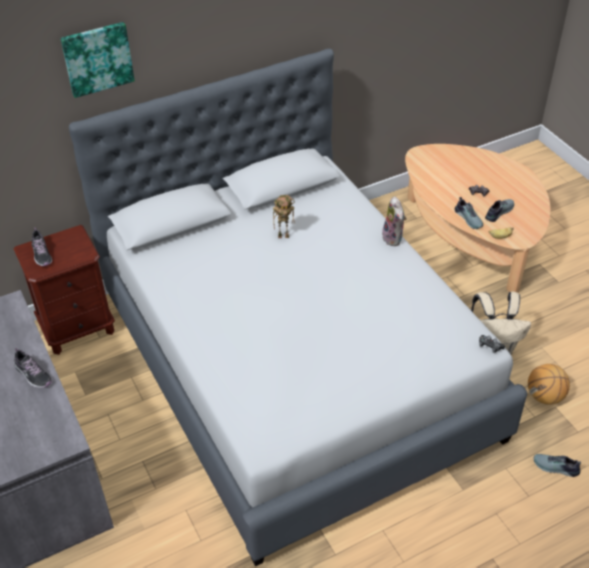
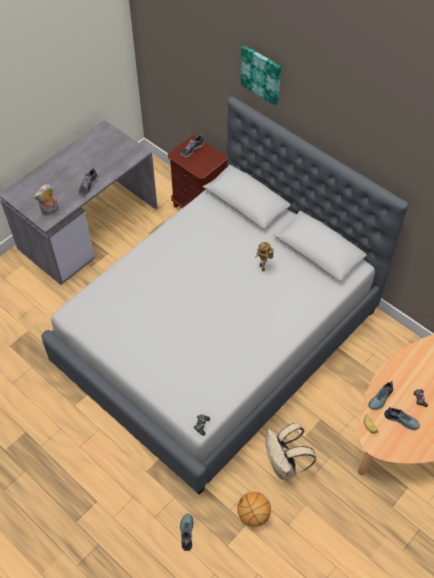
camera: 70 degrees right, 10 degrees up
plush toy [380,197,407,246] -> plush toy moved to [33,184,59,216]

